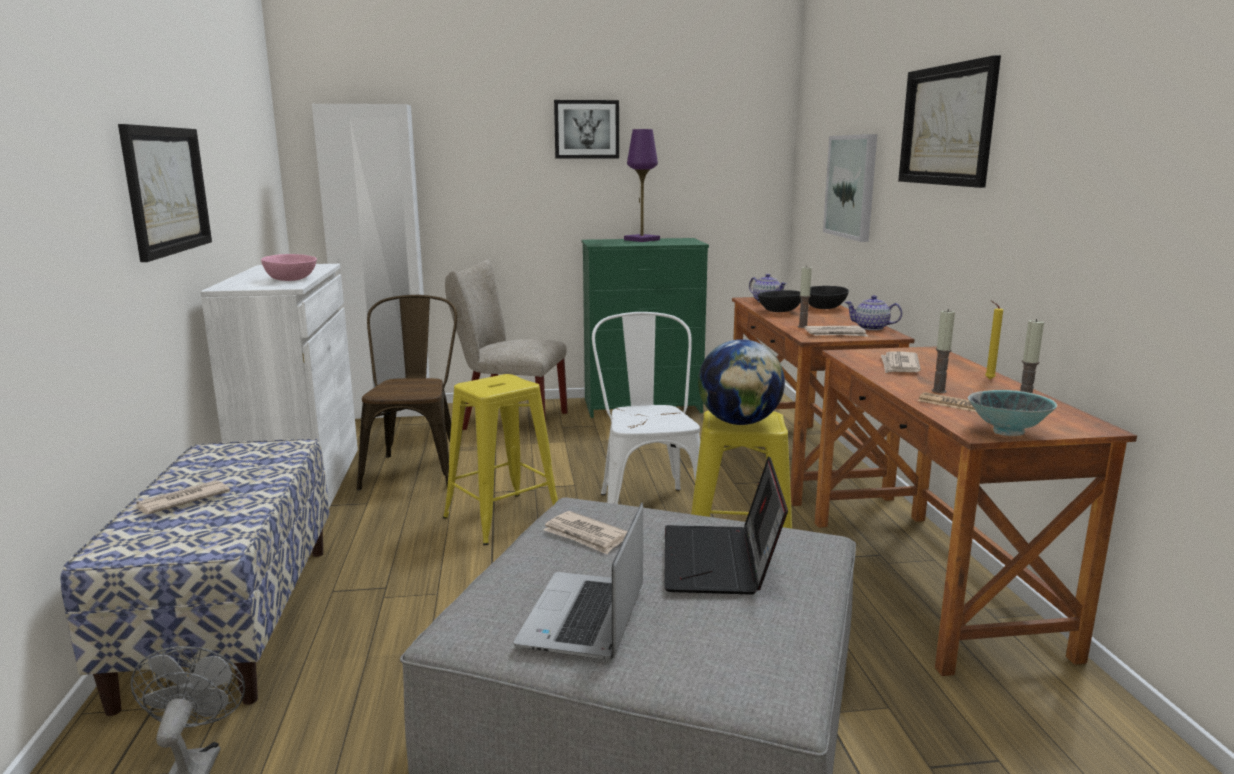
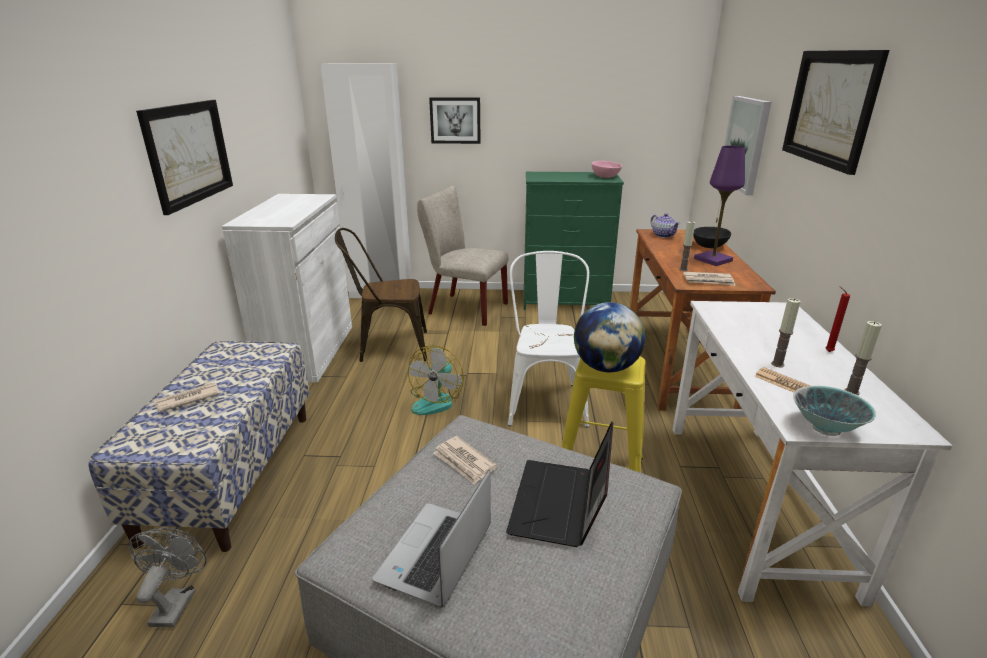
camera: 10 degrees right, 10 degrees up
pink bowl [261,254,317,281] -> pink bowl moved to [592,161,622,178]
brown chair [357,295,457,490] -> brown chair turned 105 degrees counterclockwise [335,228,427,362]
yellow stool [443,374,558,545] -> fan [408,345,464,415]
picture [554,100,619,159] -> picture moved to [429,97,481,144]
purple table lamp [624,129,660,242] -> purple table lamp moved to [694,146,745,266]
black bowl [758,290,801,312] -> none
brown desk [815,346,1137,676] -> white desk [672,301,952,607]
teapot [845,295,902,330] -> none
newspaper [881,351,921,373] -> none
yellow candle [985,301,1003,379] -> red candle [825,286,850,352]

